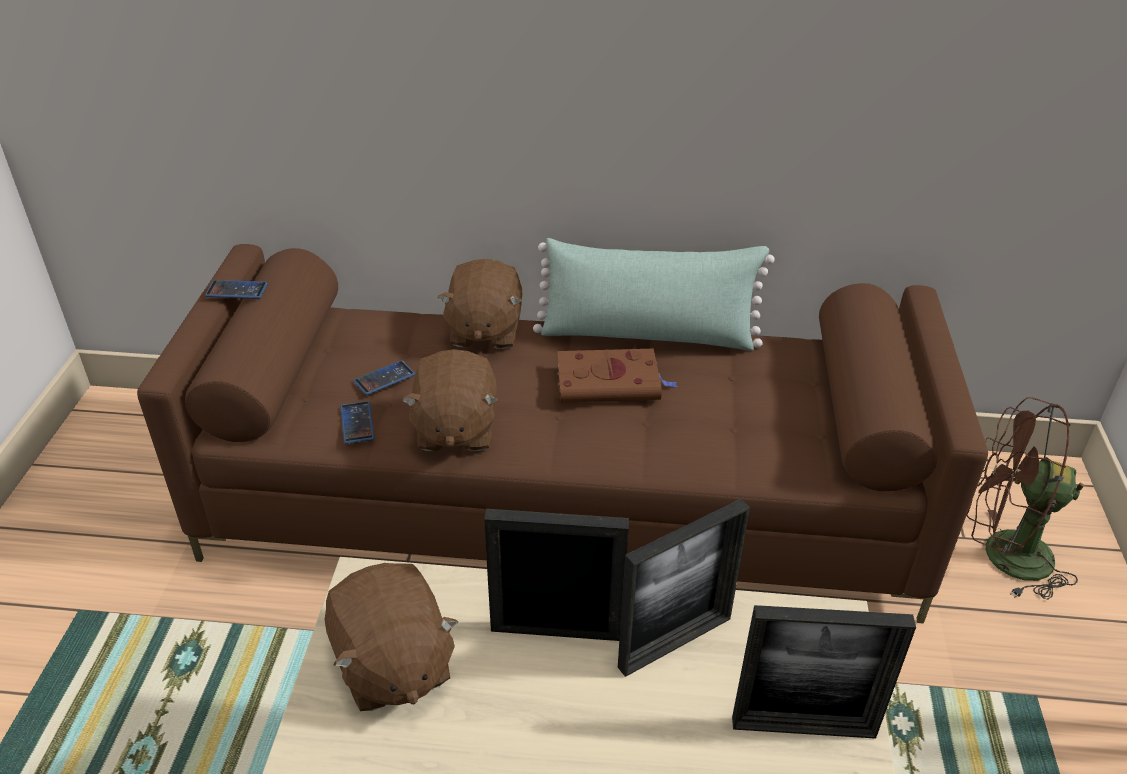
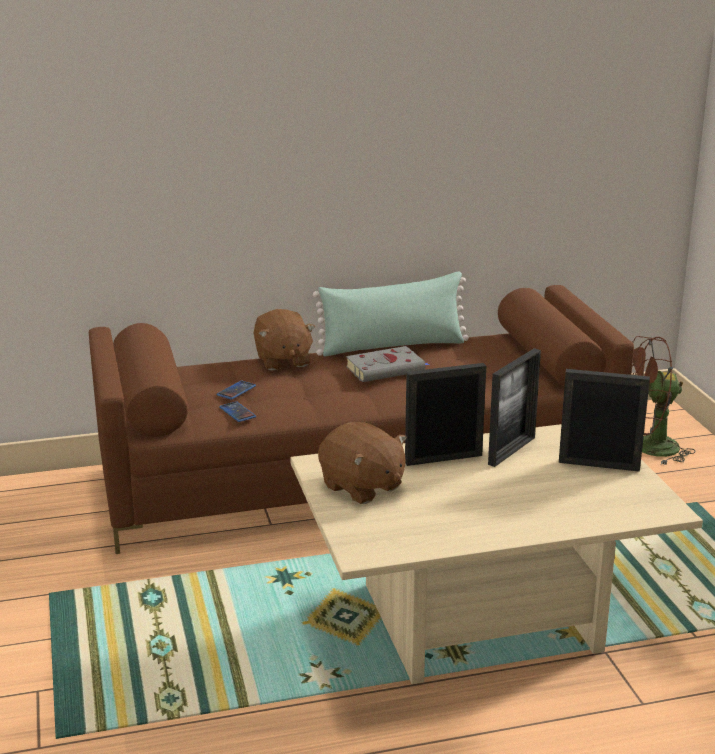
camera: 20 degrees left, 15 degrees down
phone [205,280,268,299] -> none
brown plush toy [402,349,498,451] -> none
brown book [557,349,678,403] -> grey book [346,346,431,382]
picture frame [732,605,916,739] -> picture frame turned 150 degrees counterclockwise [559,369,650,472]

